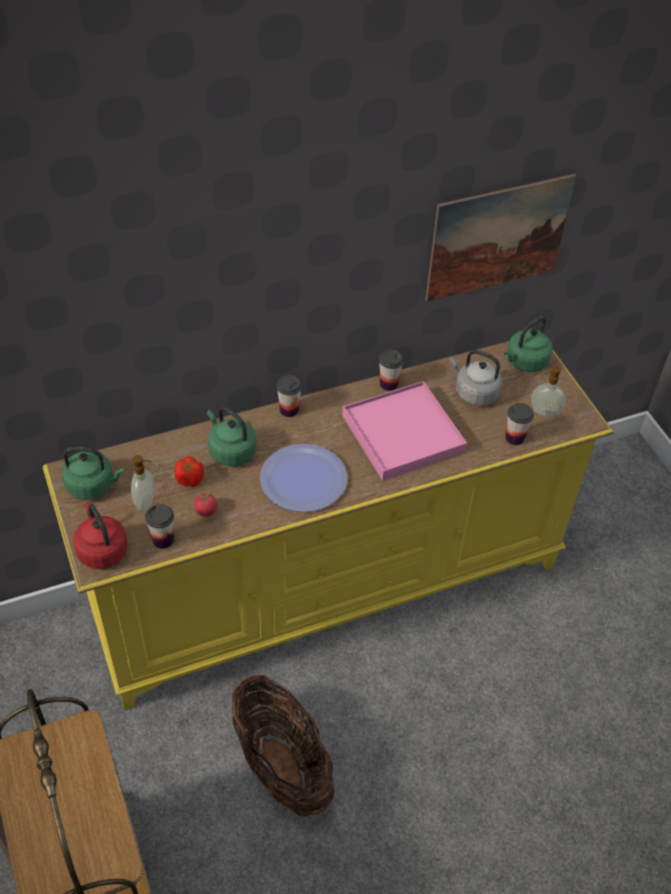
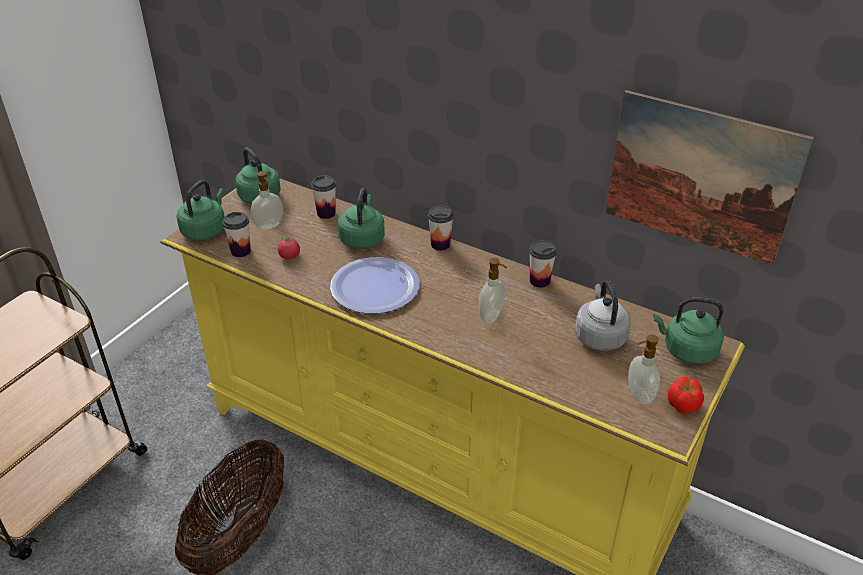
camera: 55 degrees right, 10 degrees down
red kettle [73,501,128,569] -> green kettle [176,180,224,240]
tomato [175,456,204,487] -> tomato moved to [668,377,704,414]
pink tray [342,381,467,481] -> soap dispenser [479,258,507,323]
cup [505,403,534,445] -> cup moved to [311,175,336,219]

